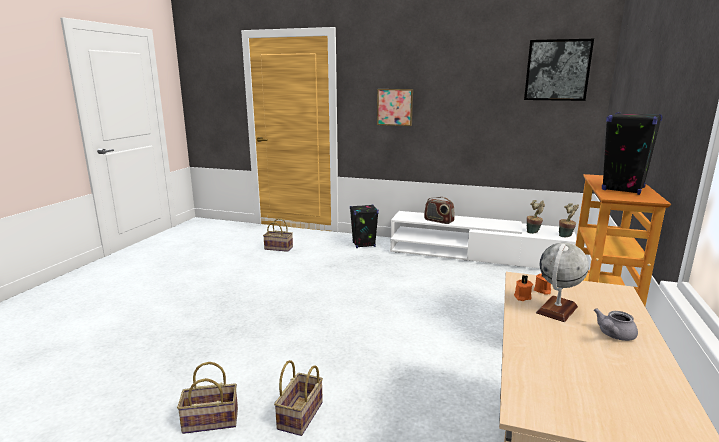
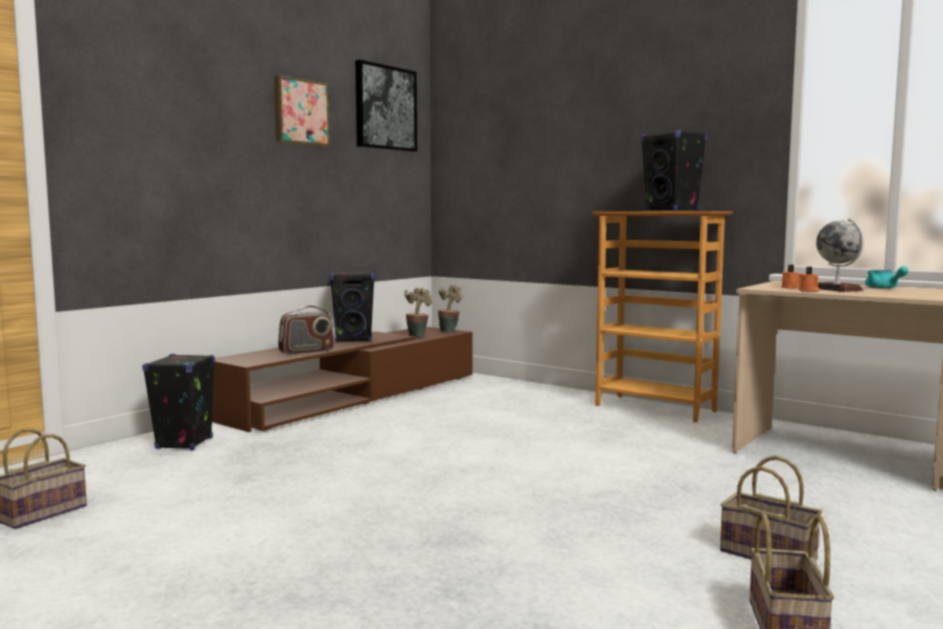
camera: 70 degrees left, 10 degrees down
picture [377,89,413,126] -> picture moved to [274,75,330,146]
white tv stand [390,211,577,269] -> brown tv stand [212,327,472,432]
grey teapot [594,308,638,341] -> turquoise teapot [865,266,909,289]
none -> black speaker [330,271,375,342]

